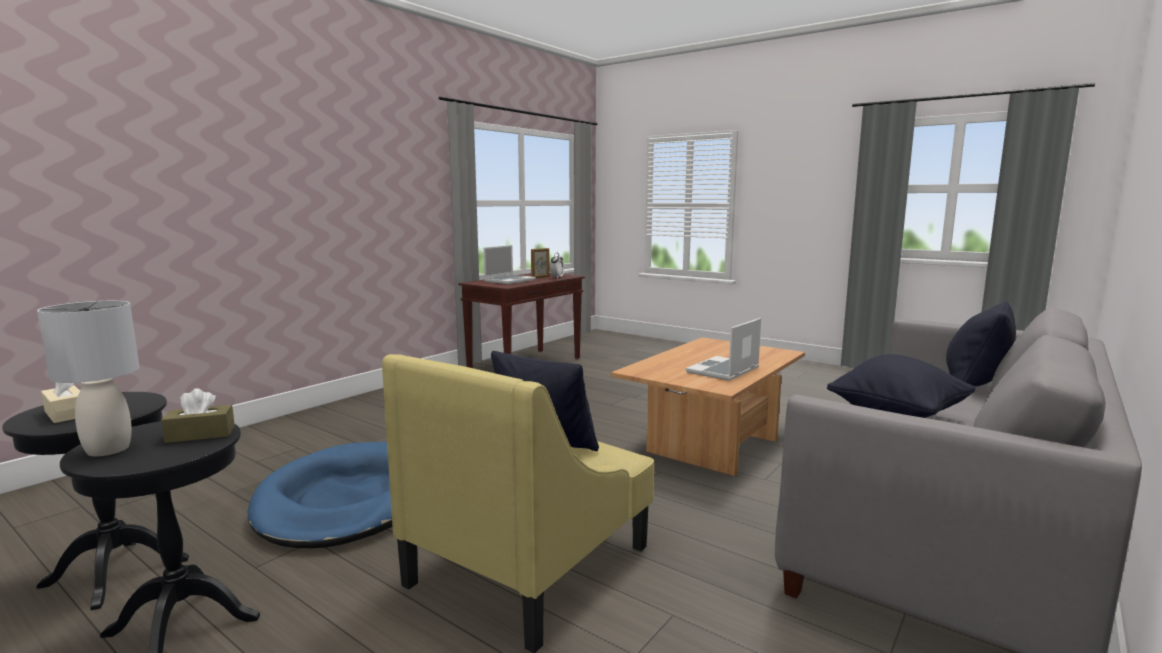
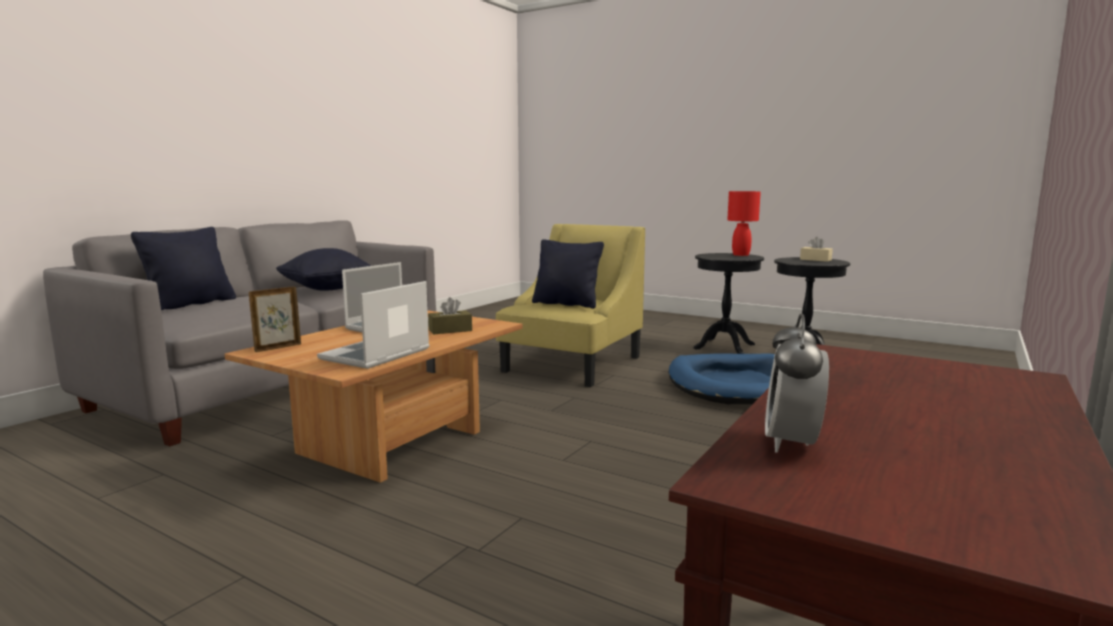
camera: 175 degrees right, 0 degrees up
grey table lamp [37,301,139,456] -> red table lamp [727,191,761,256]
brown tissue box [161,388,235,443] -> brown tissue box moved to [428,297,472,334]
laptop [484,245,536,284] -> laptop moved to [317,281,430,369]
picture frame [531,248,549,278] -> picture frame moved to [249,286,301,352]

